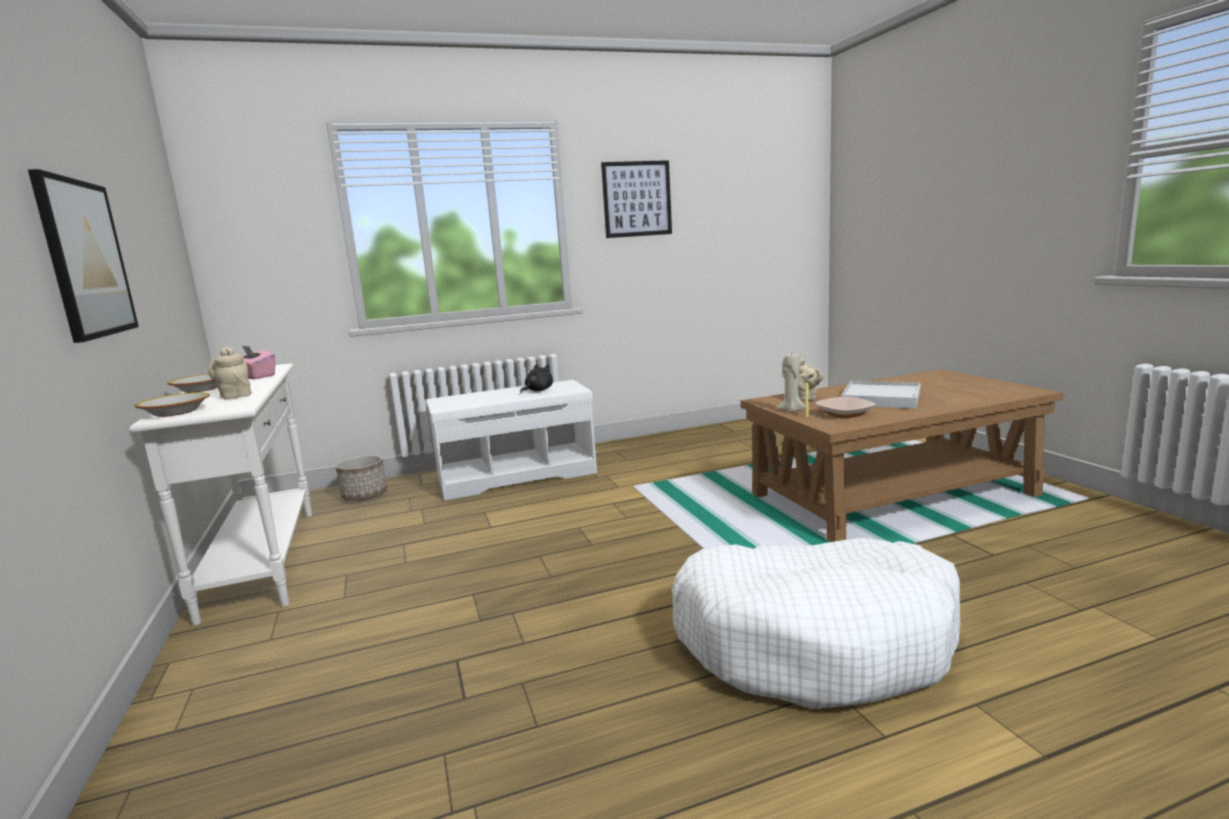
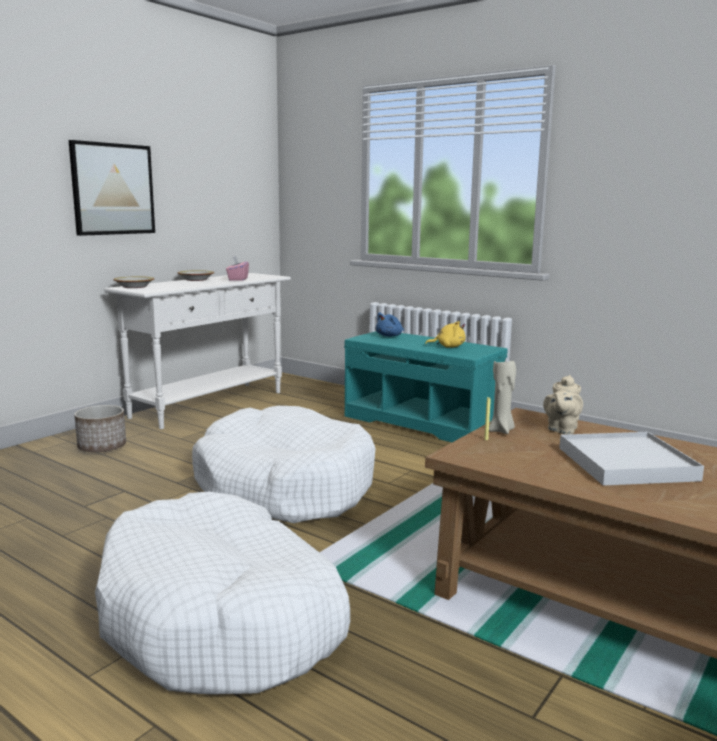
camera: 55 degrees right, 0 degrees up
beige teapot [208,347,252,400] -> none
planter [336,455,387,501] -> planter moved to [74,405,126,452]
white bench [426,380,597,500] -> turquoise bench [344,331,507,442]
black plush toy [520,364,553,393] -> yellow plush toy [425,321,466,348]
picture [601,160,672,238] -> none
bowl [815,396,876,419] -> none
none -> white dog bed [192,406,376,523]
none -> blue plush toy [376,312,404,337]

